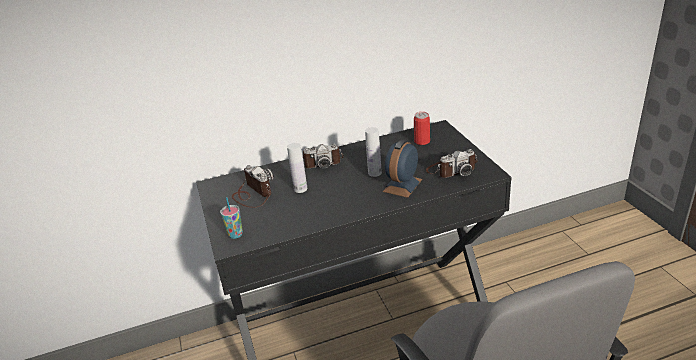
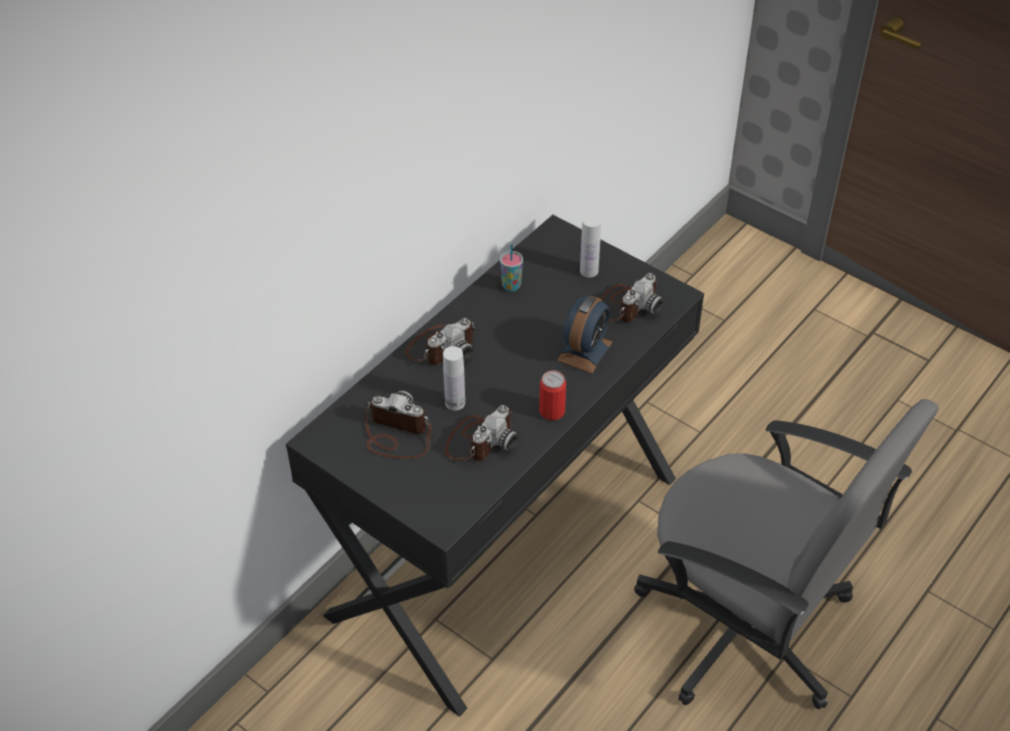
camera: 35 degrees left, 15 degrees up
cup [220,197,243,239] -> cup moved to [500,244,523,292]
white bottle [365,127,382,177] -> white bottle moved to [580,215,601,278]
alarm clock [383,140,422,198] -> alarm clock turned 150 degrees counterclockwise [557,296,612,374]
can [414,112,430,145] -> can moved to [539,370,566,420]
none -> camera [445,405,518,461]

